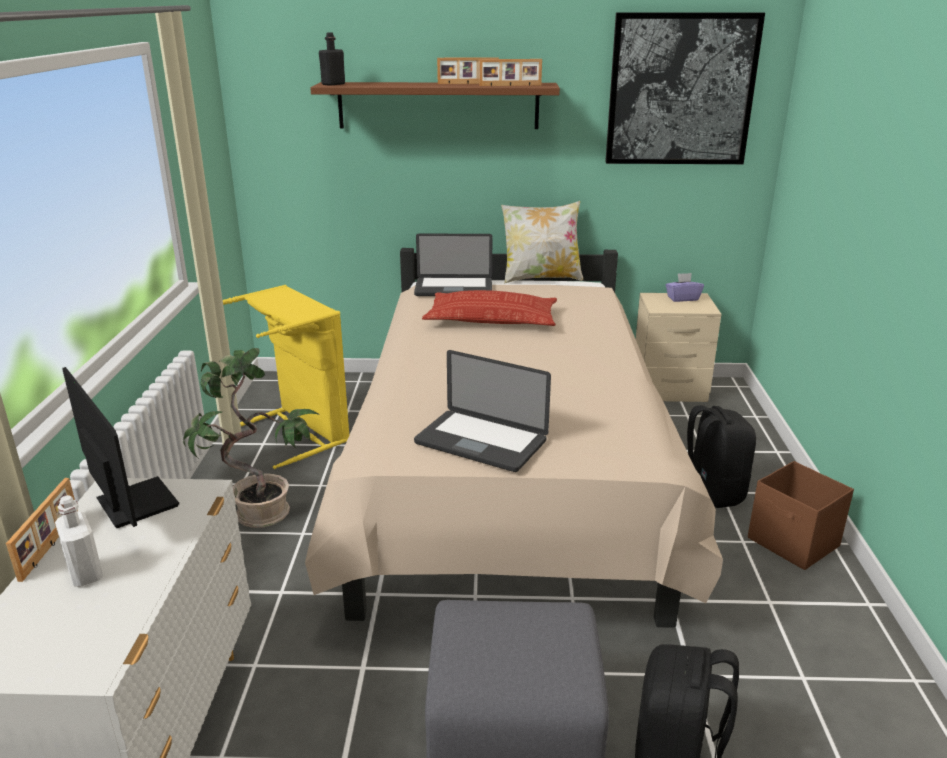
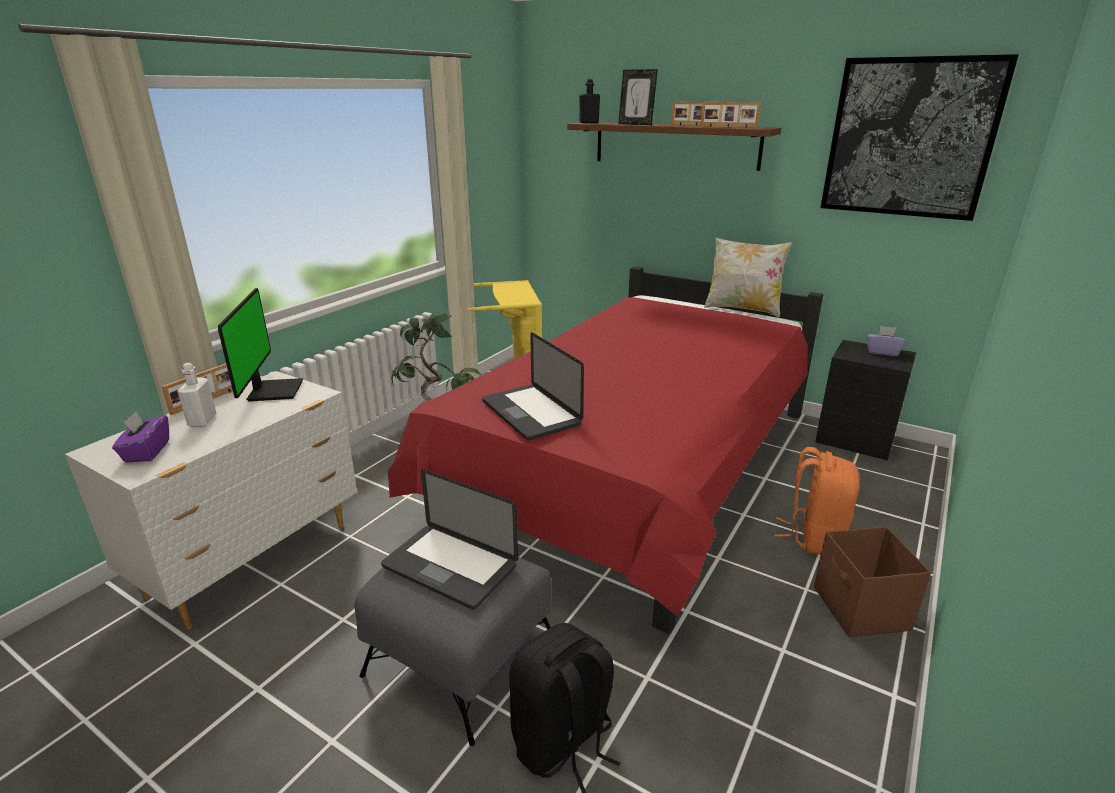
camera: 30 degrees right, 0 degrees up
beige bed [305,248,723,628] -> red bed [388,266,823,634]
laptop [414,234,493,296] -> laptop moved to [381,469,518,609]
pillow [422,290,557,326] -> none
beige nightstand [636,293,722,402] -> black nightstand [815,340,916,460]
black backpack [687,405,756,508] -> orange backpack [774,447,860,555]
none -> purple tissue box [112,411,169,463]
none -> picture frame [618,69,658,125]

